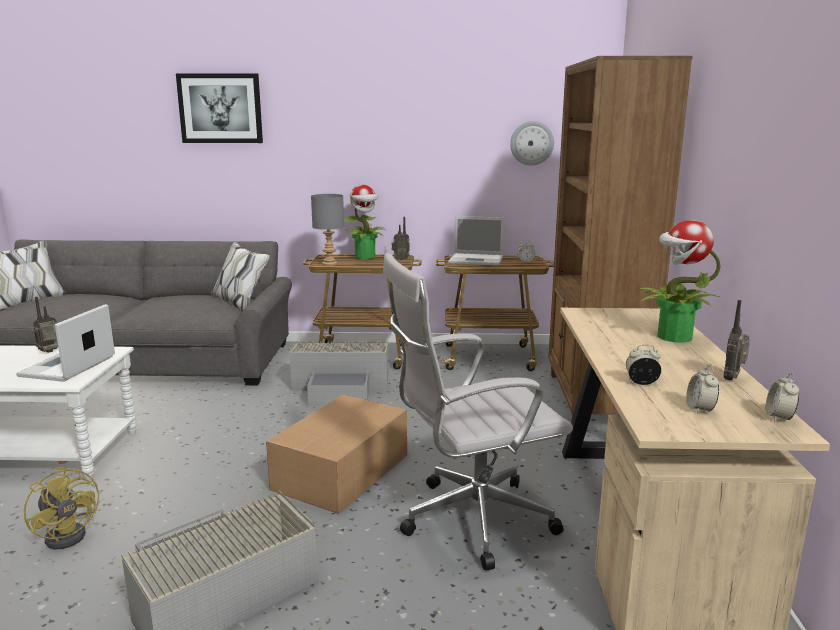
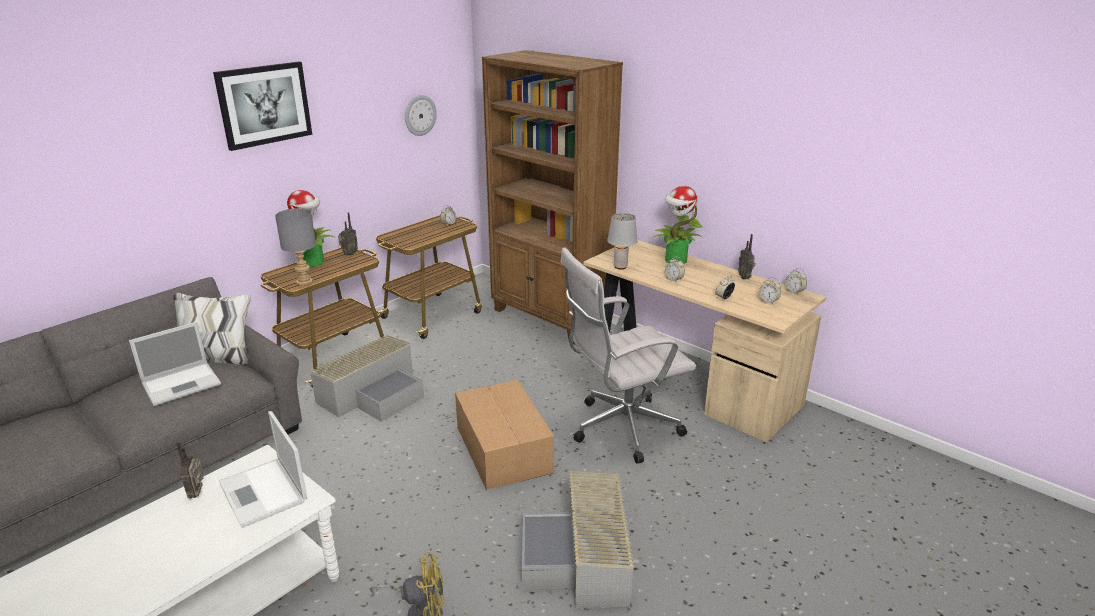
camera: 50 degrees left, 10 degrees up
picture [176,73,263,143] -> picture moved to [213,61,312,151]
white office chair [383,253,573,570] -> white office chair turned 45 degrees clockwise [560,248,696,464]
laptop [448,216,504,265] -> laptop moved to [129,322,221,406]
none -> grey table lamp [607,213,637,270]
none -> alarm clock [665,256,685,283]

